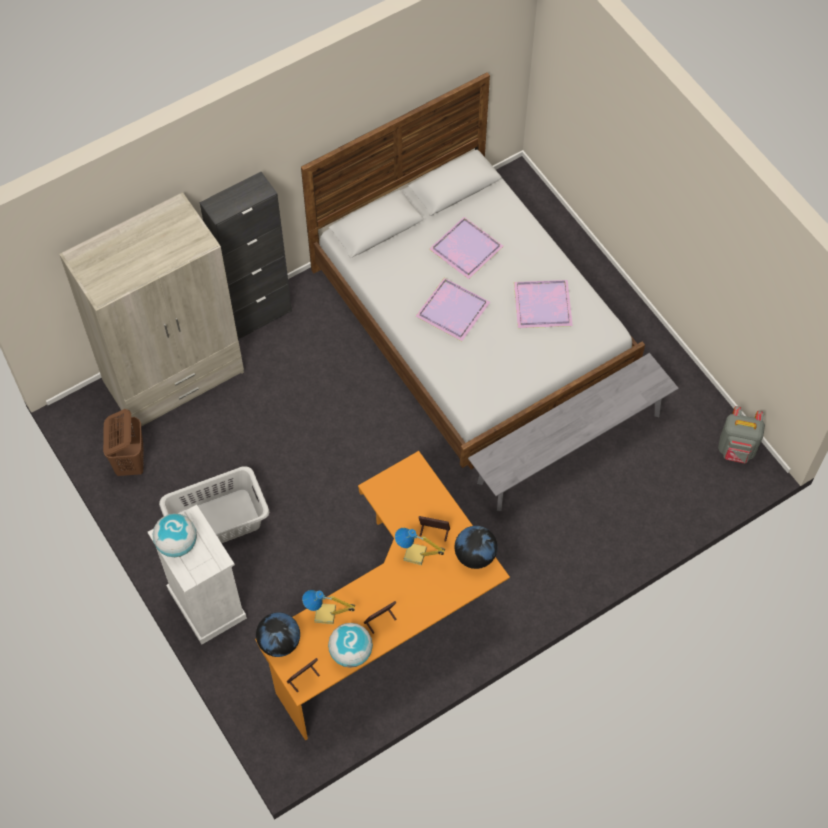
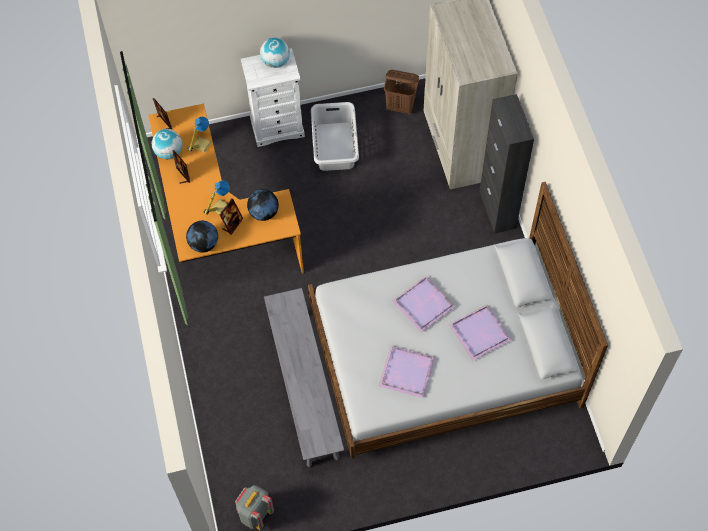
camera: 110 degrees right, 0 degrees up
globe [256,612,300,657] -> globe moved to [247,189,279,221]

